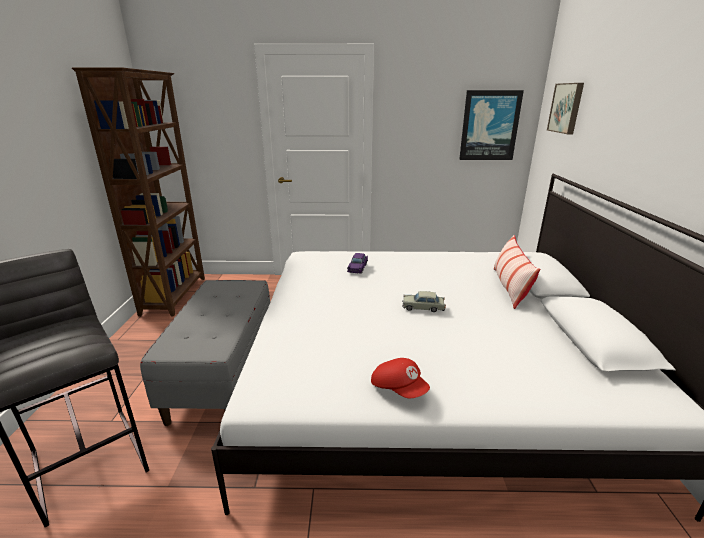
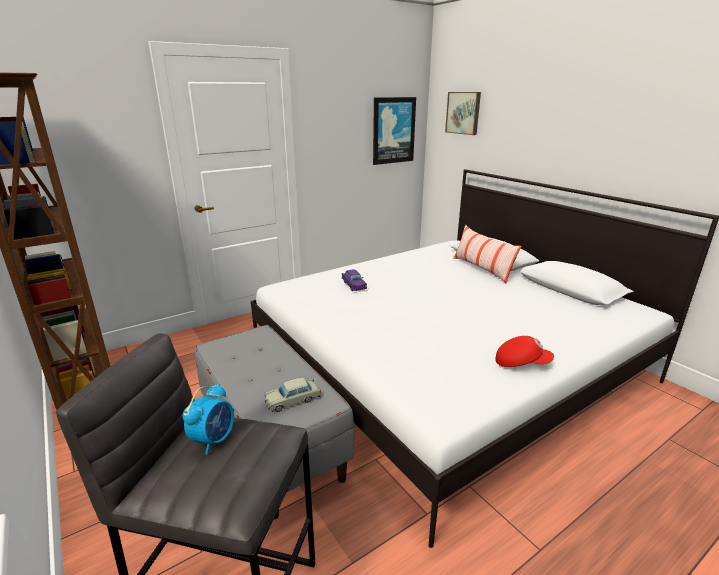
camera: 35 degrees left, 0 degrees up
beige toy car [402,291,446,312] -> beige toy car moved to [264,377,321,412]
none -> alarm clock [183,384,234,455]

